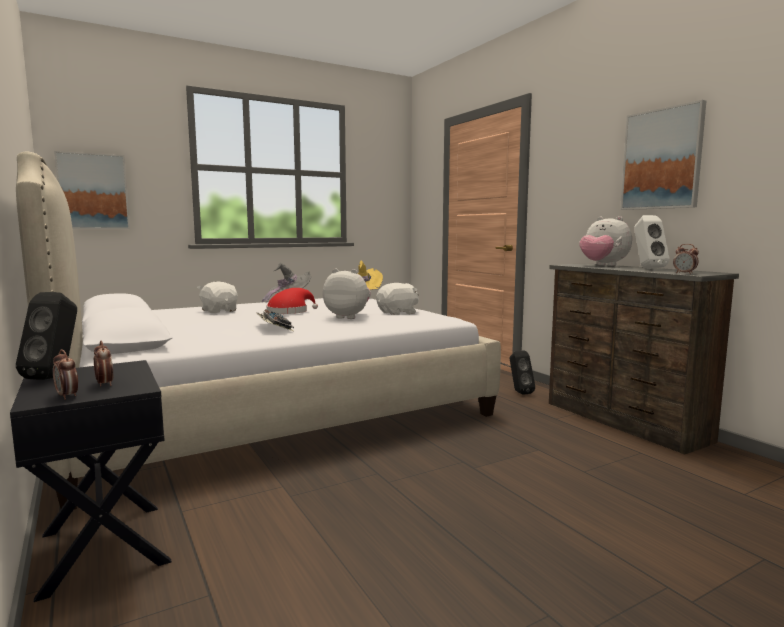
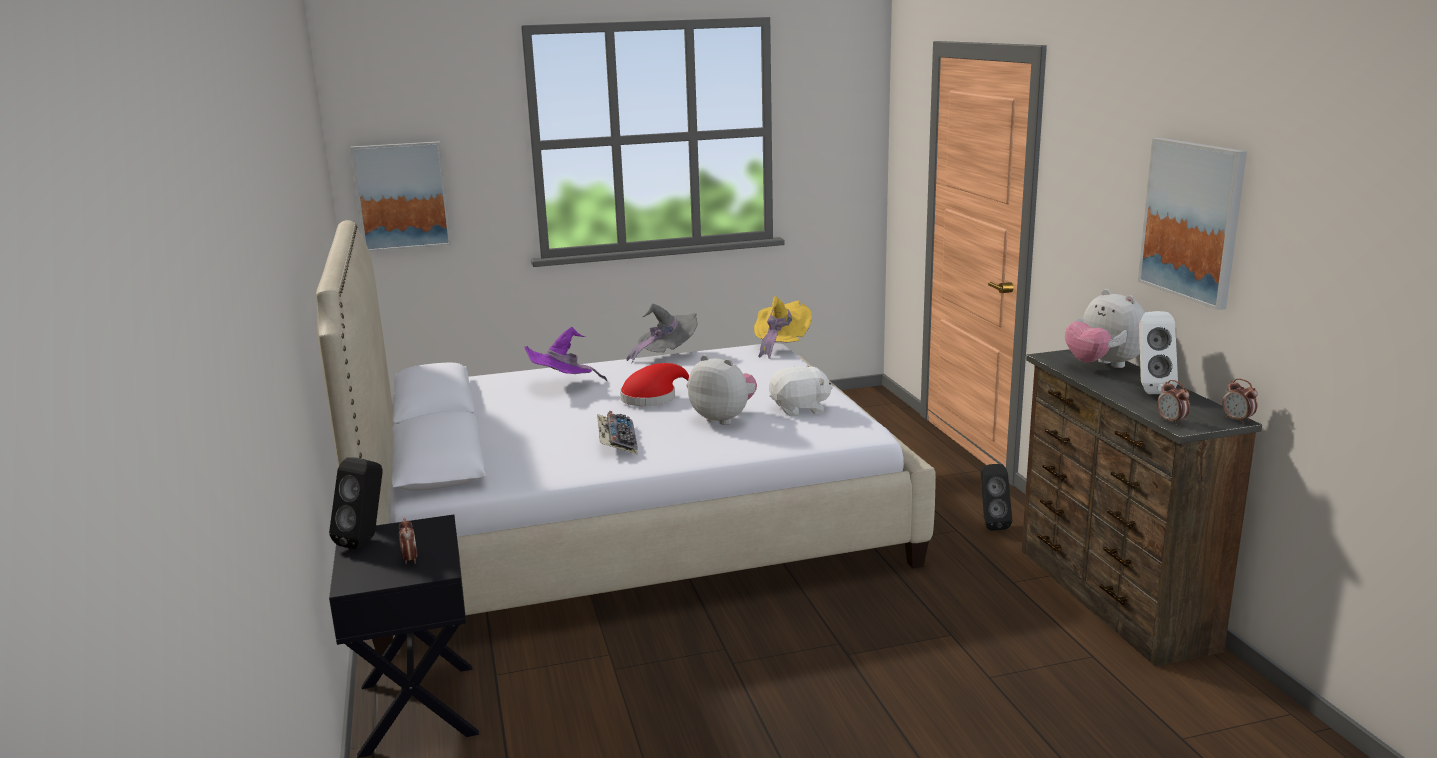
camera: 15 degrees right, 10 degrees up
alarm clock [53,349,78,400] -> alarm clock moved to [1223,379,1258,424]
white plush toy [197,281,238,313] -> purple hat [524,327,608,381]

